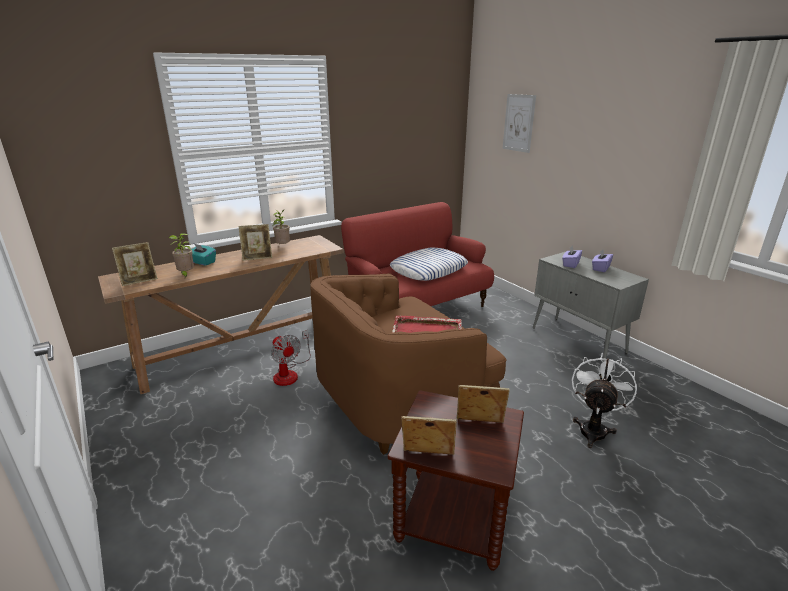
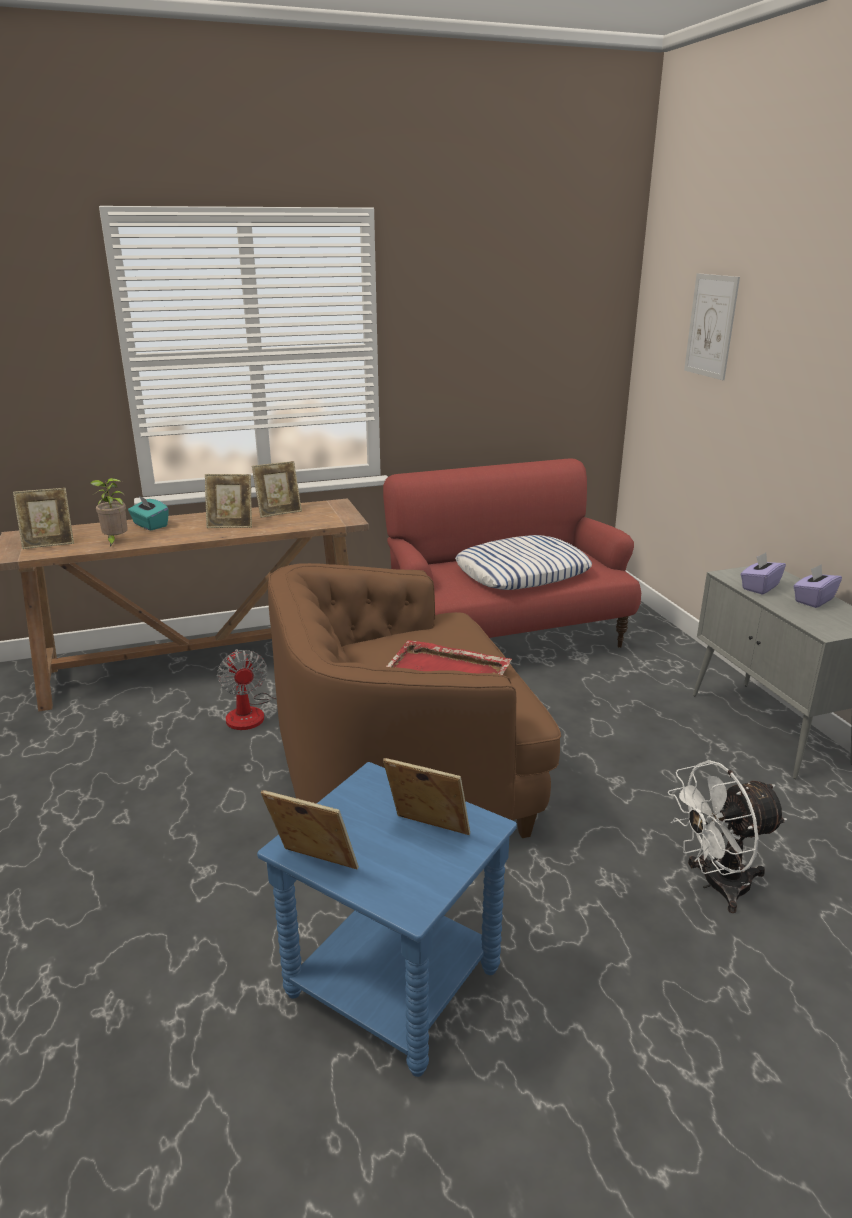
camera: 15 degrees right, 0 degrees up
potted plant [273,210,290,244] -> picture frame [252,461,302,518]
brown side table [387,390,524,571] -> blue side table [257,762,517,1077]
white fan [572,353,637,448] -> white fan turned 150 degrees counterclockwise [668,760,787,913]

